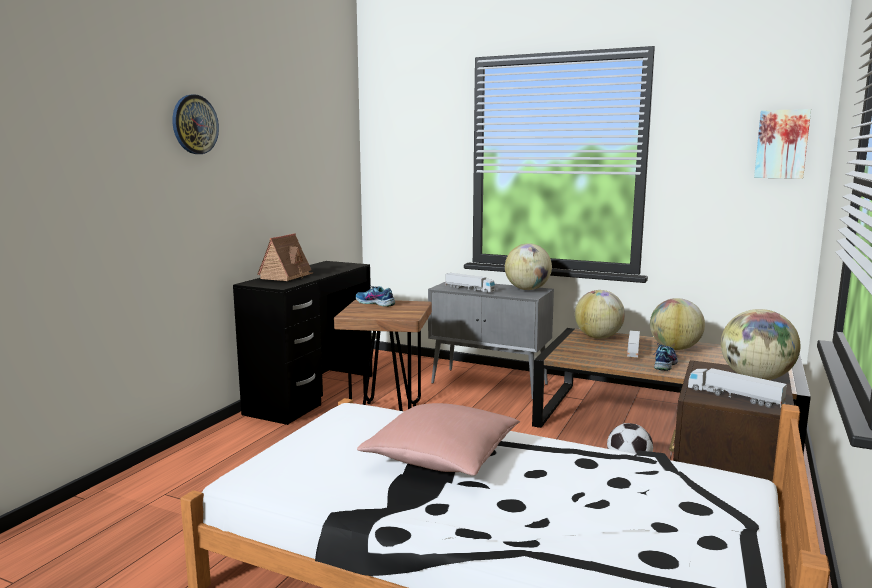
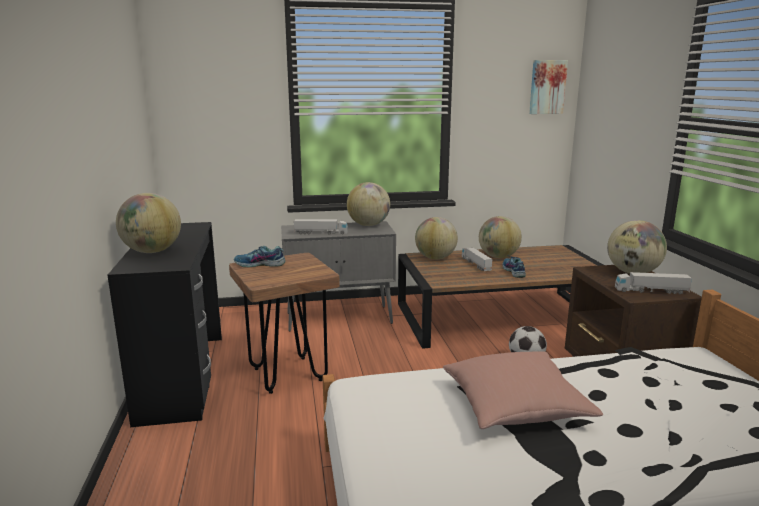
camera: 35 degrees left, 5 degrees up
wall clock [172,94,219,154] -> none
toy house [257,233,313,281] -> globe [116,193,181,253]

